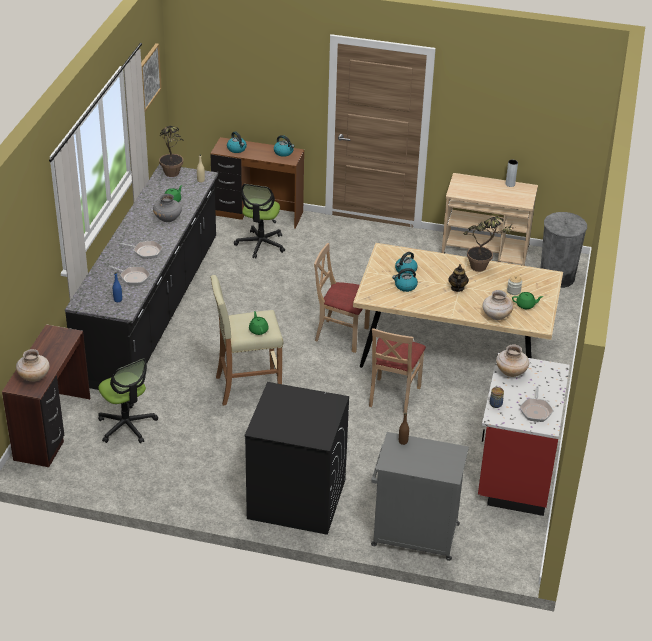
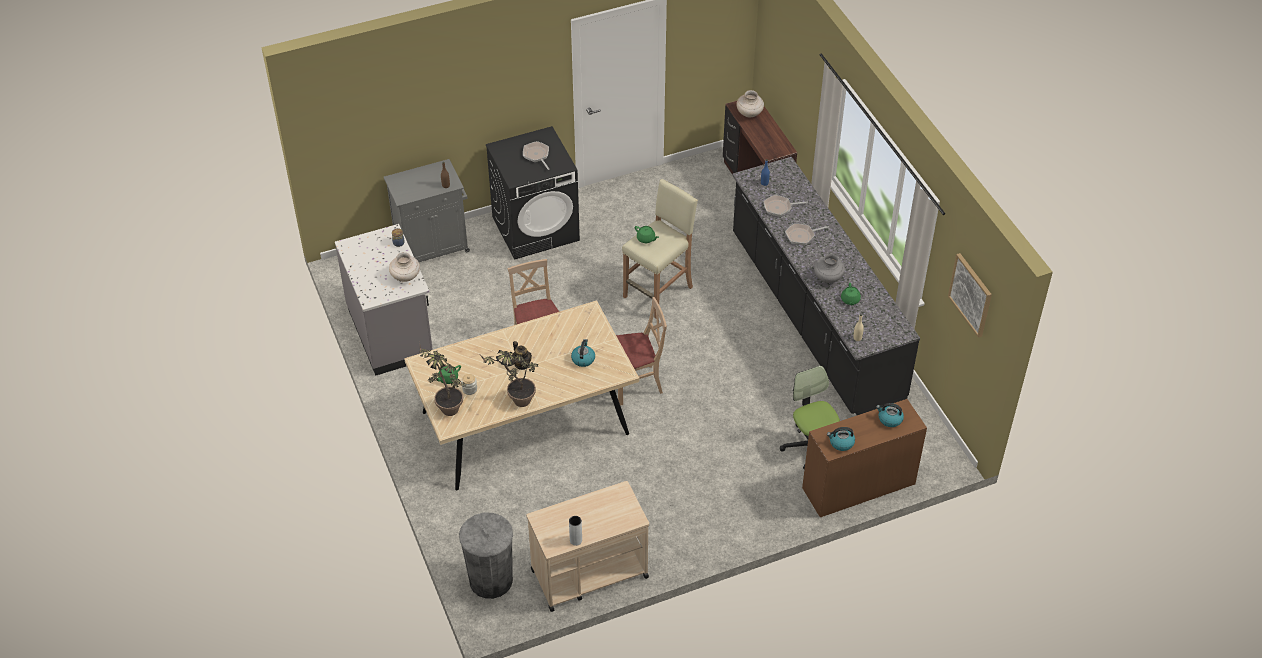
camera: 145 degrees right, 10 degrees up
office chair [98,358,158,443] -> none
potted plant [159,126,184,177] -> potted plant moved to [419,345,467,416]
kettle [392,268,418,292] -> none
red counter [478,353,570,516] -> grey counter [335,224,433,376]
beige vase [482,290,514,320] -> none
frying pan [520,386,554,422] -> frying pan moved to [523,141,550,170]

